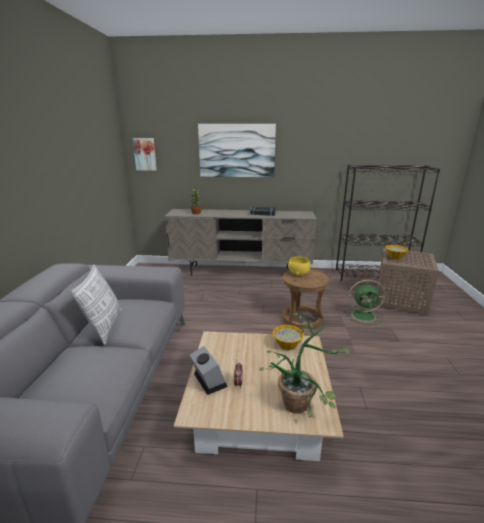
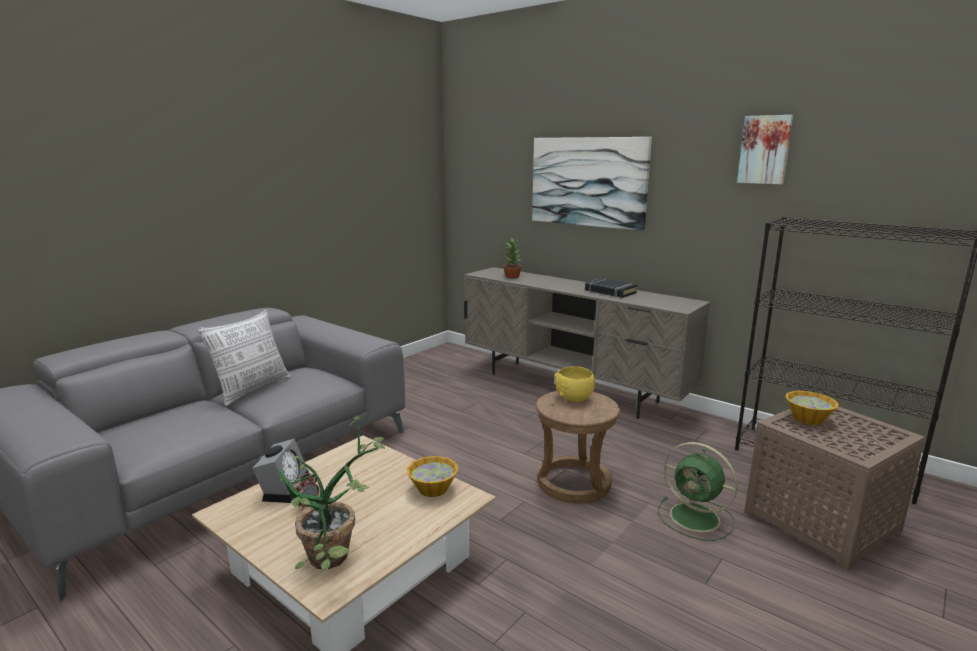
camera: 35 degrees right, 5 degrees down
picture [133,138,157,171] -> picture moved to [737,115,793,185]

